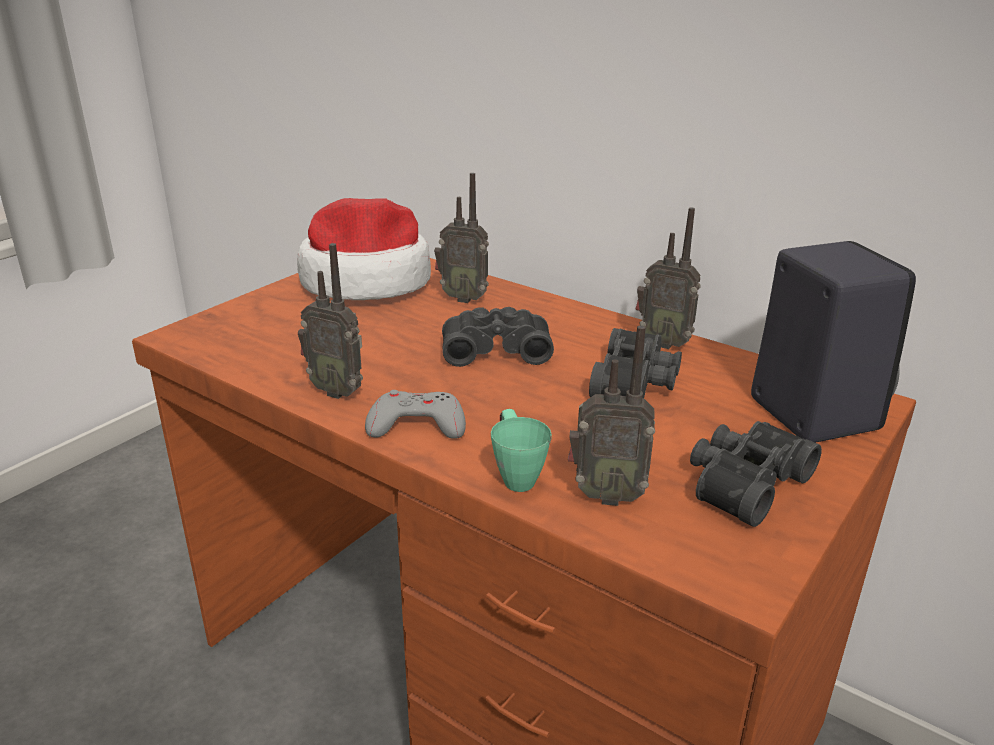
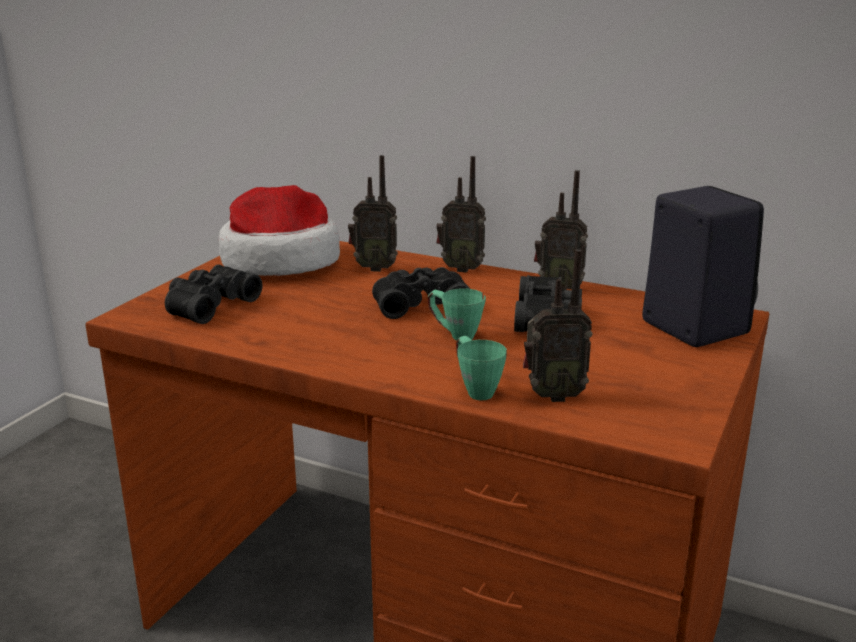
camera: 10 degrees left, 5 degrees down
radio [298,243,363,399] -> radio moved to [436,156,486,273]
grey game controller [365,390,466,439] -> none
black binoculars [690,421,822,527] -> black binoculars moved to [165,265,262,324]
none -> green mug [428,288,486,340]

